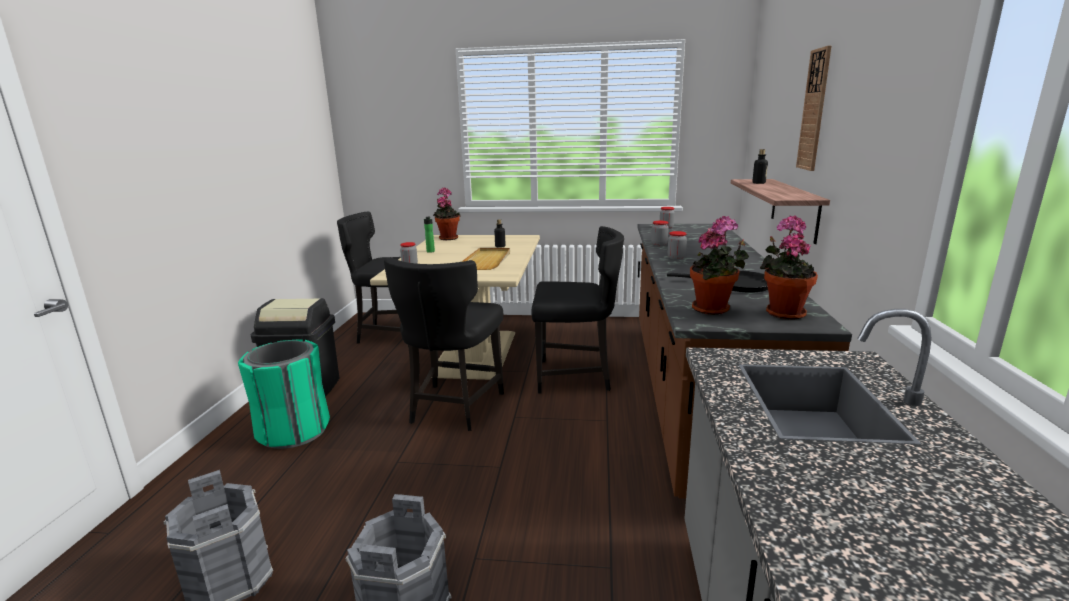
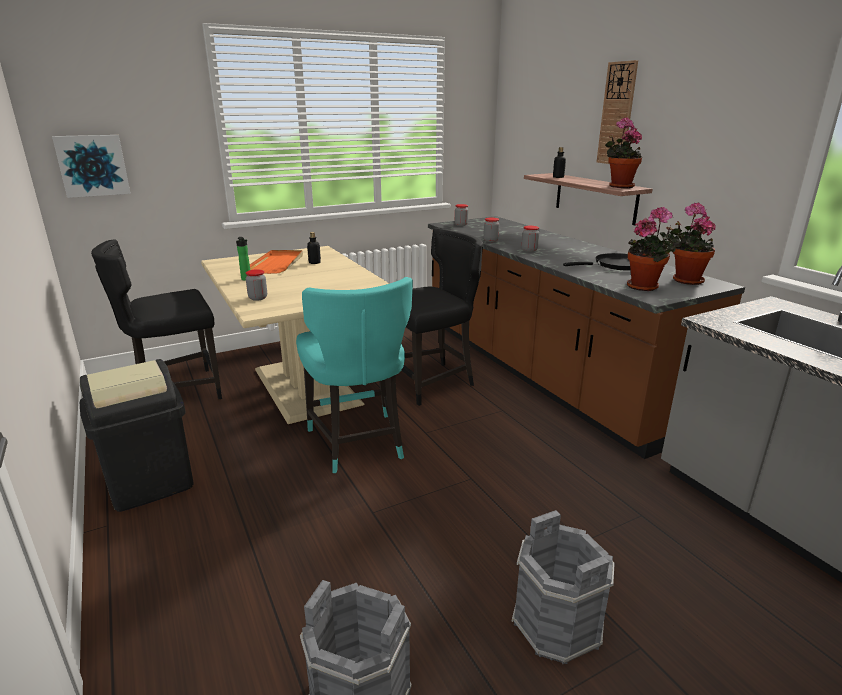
camera: 35 degrees left, 5 degrees up
green trash can [238,339,330,449] -> none
black chair [384,257,504,431] -> turquoise chair [296,277,413,473]
potted plant [433,187,461,240] -> potted plant moved to [605,117,642,188]
beige tray [461,248,510,270] -> none
none -> picture [52,135,131,198]
none -> orange tray [250,250,303,274]

